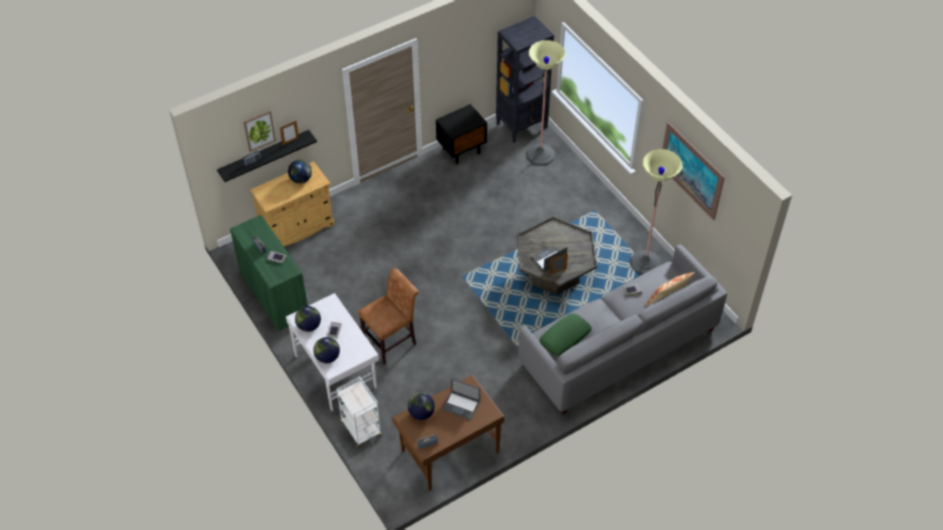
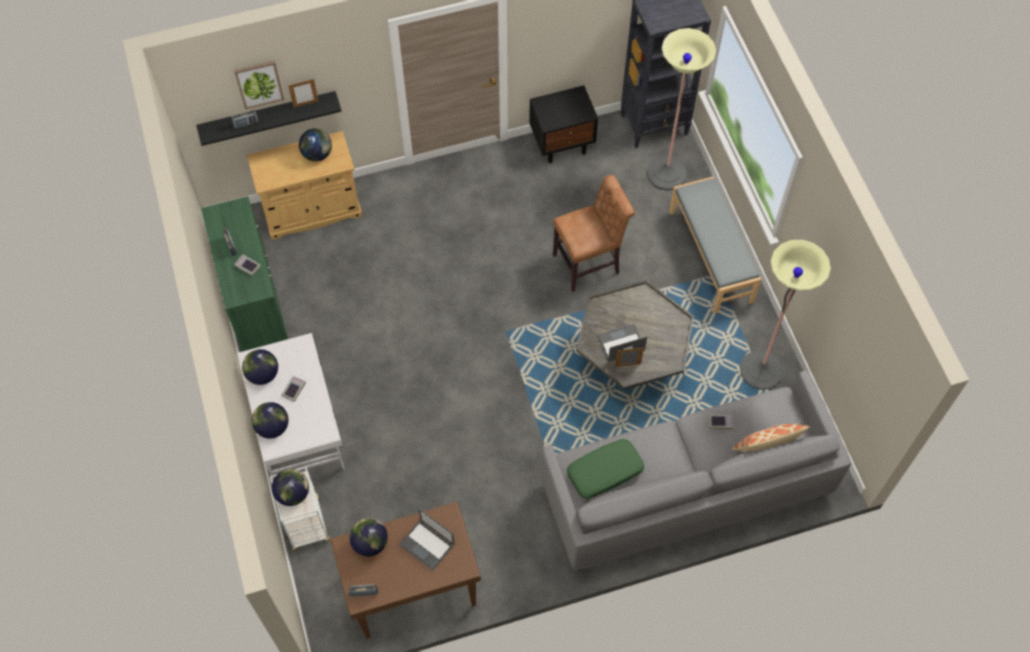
camera: 15 degrees right, 10 degrees up
brown chair [358,268,419,365] -> brown chair moved to [553,175,635,292]
picture [663,122,725,220] -> none
none -> globe [272,469,309,506]
none -> grey bench [669,176,761,314]

